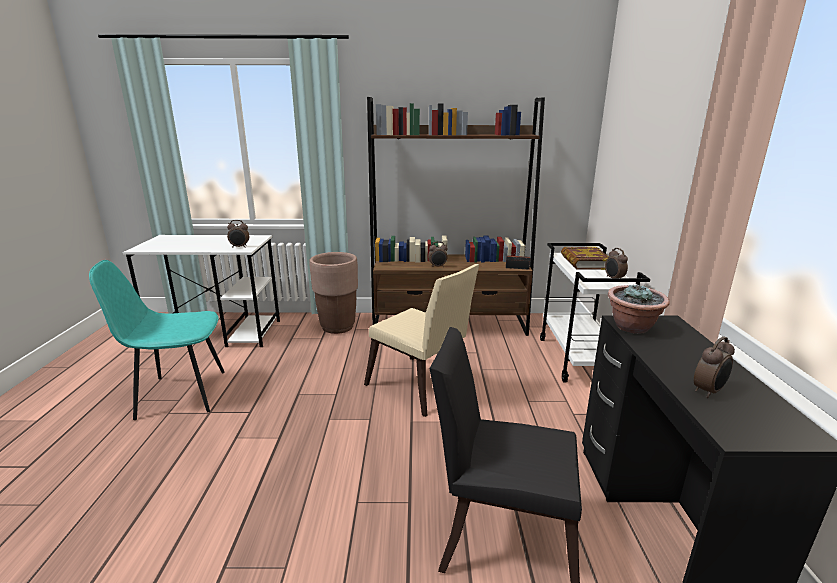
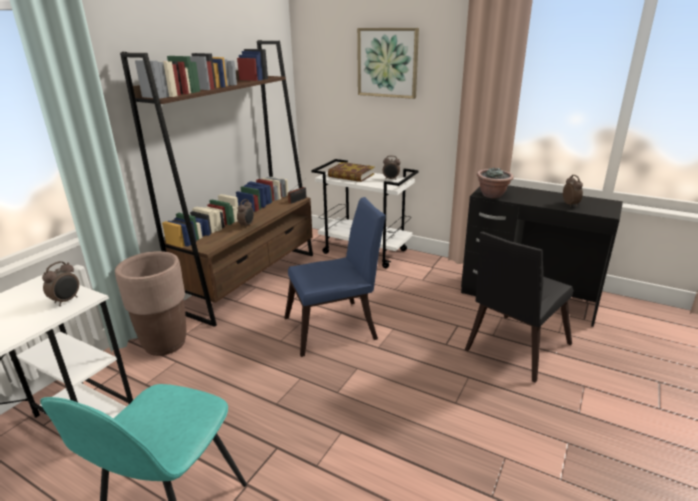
camera: 60 degrees left, 5 degrees up
beige chair [364,264,479,417] -> blue chair [284,197,386,357]
none -> picture [357,28,419,99]

